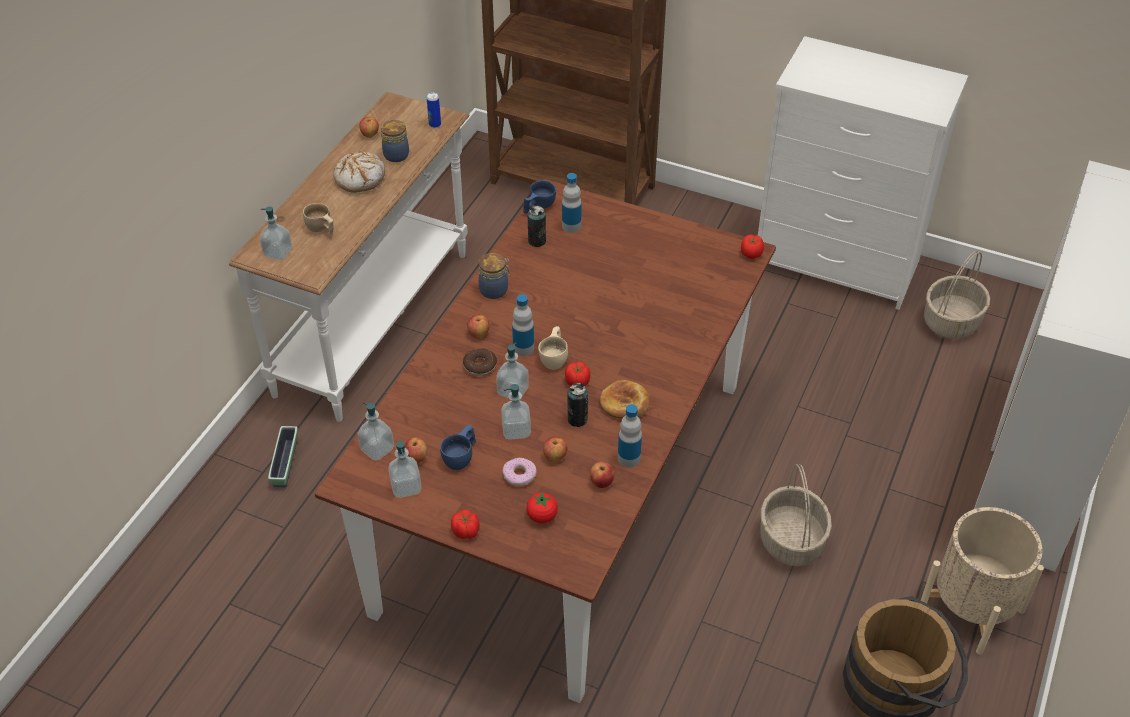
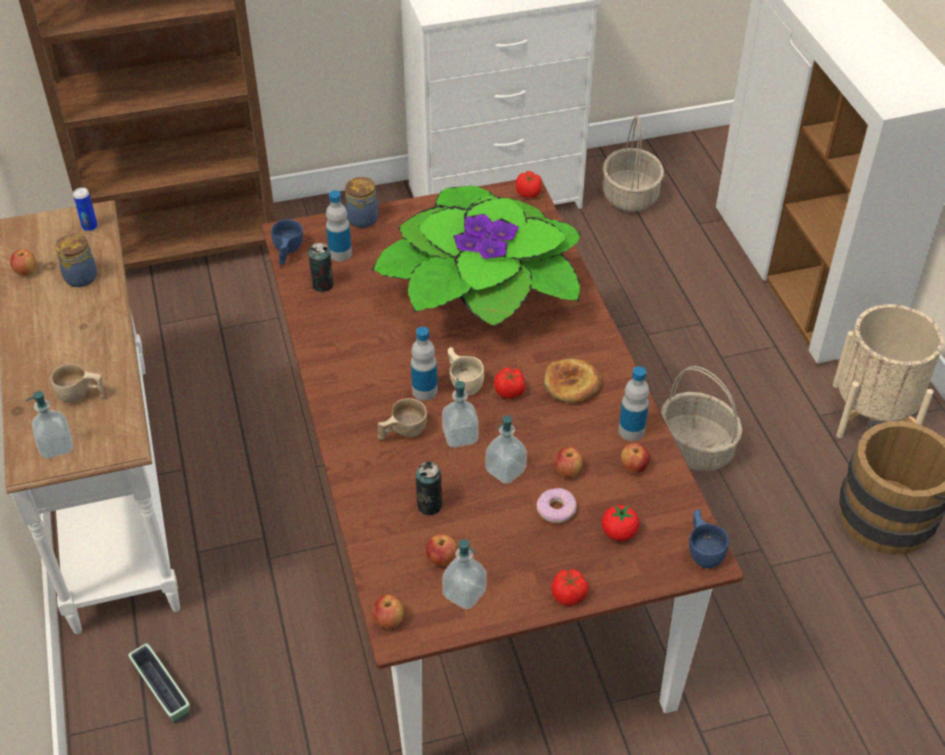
camera: 40 degrees left, 0 degrees up
bread [333,151,385,193] -> none
soap dispenser [357,403,394,461] -> none
blue cup [440,425,476,470] -> blue cup moved to [689,509,729,568]
donut [463,348,497,376] -> beige cup [377,398,427,440]
apple [467,315,490,339] -> apple moved to [372,595,404,629]
jar [479,253,510,299] -> jar moved to [345,177,378,228]
can [567,383,588,427] -> can moved to [415,461,442,515]
none -> potted plant [372,186,581,326]

